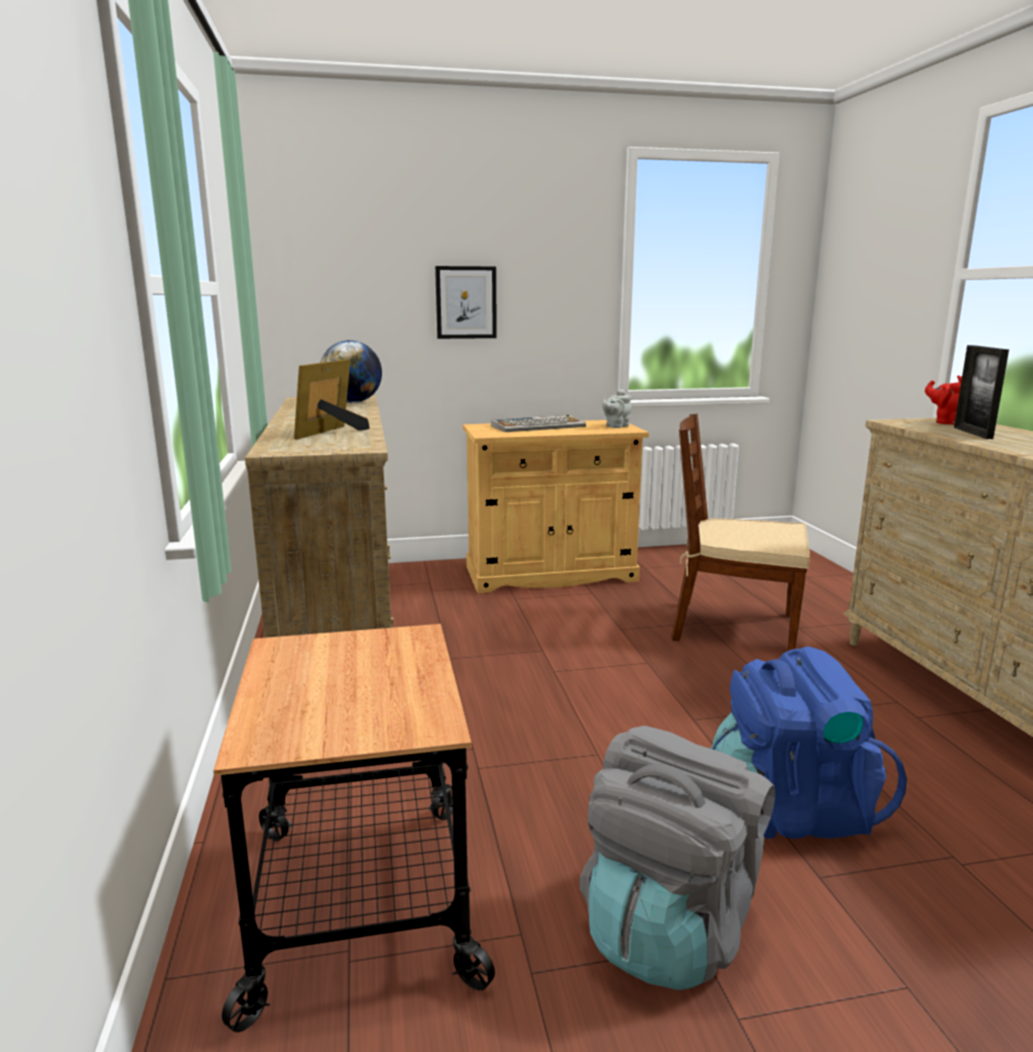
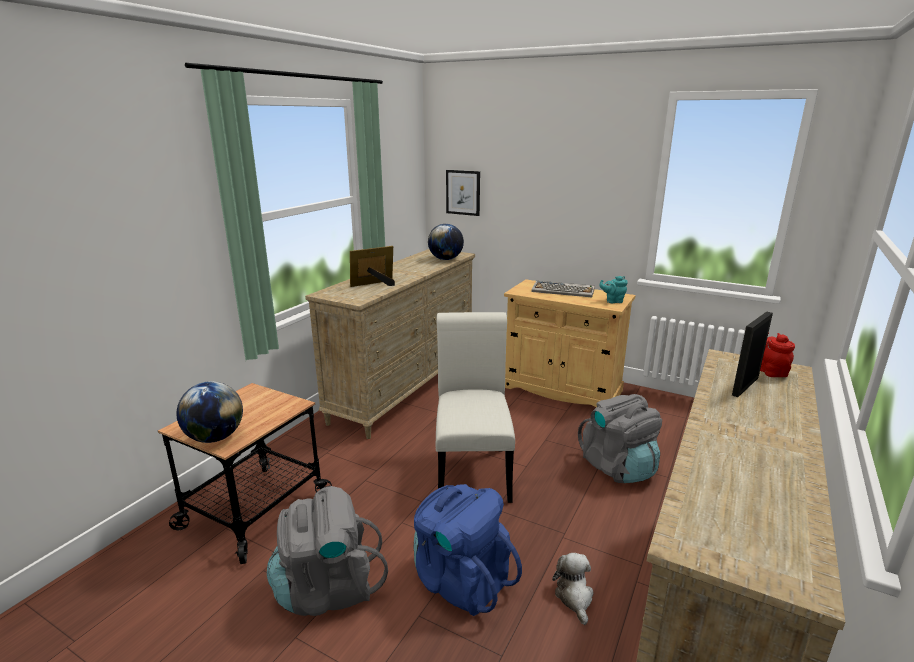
camera: 40 degrees right, 5 degrees up
picture [435,266,497,339] -> picture moved to [446,170,480,216]
grey teapot [602,389,632,428] -> turquoise teapot [599,276,628,303]
brown chair [671,414,810,651] -> grey backpack [578,394,662,483]
none -> globe [176,381,243,443]
none -> white chair [436,312,515,503]
none -> plush toy [552,553,594,625]

